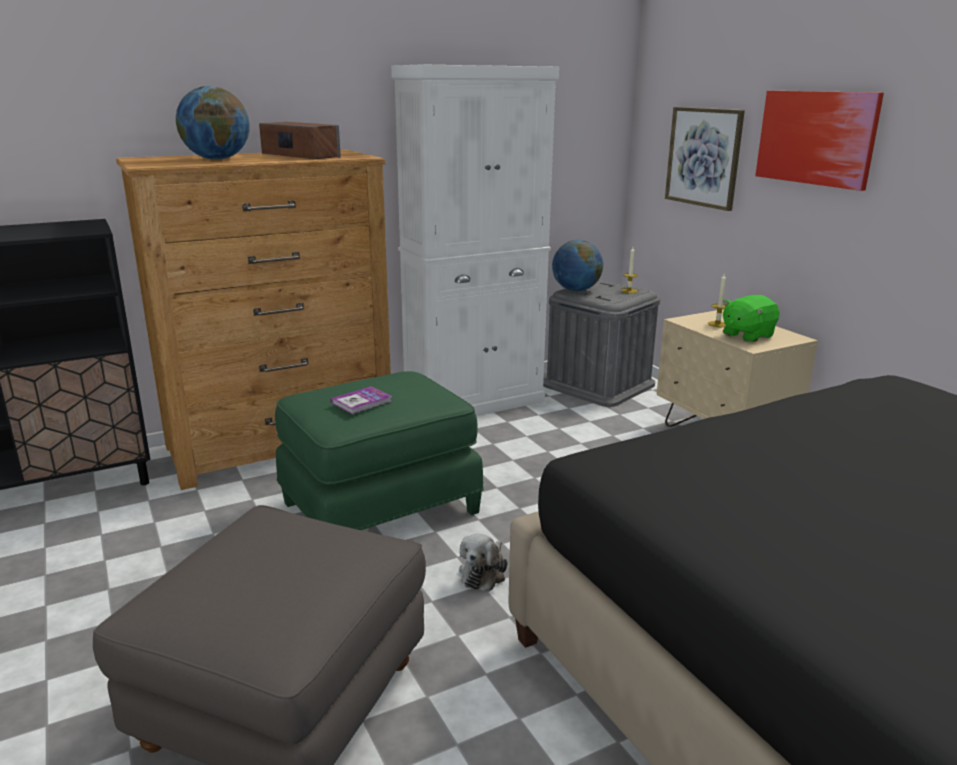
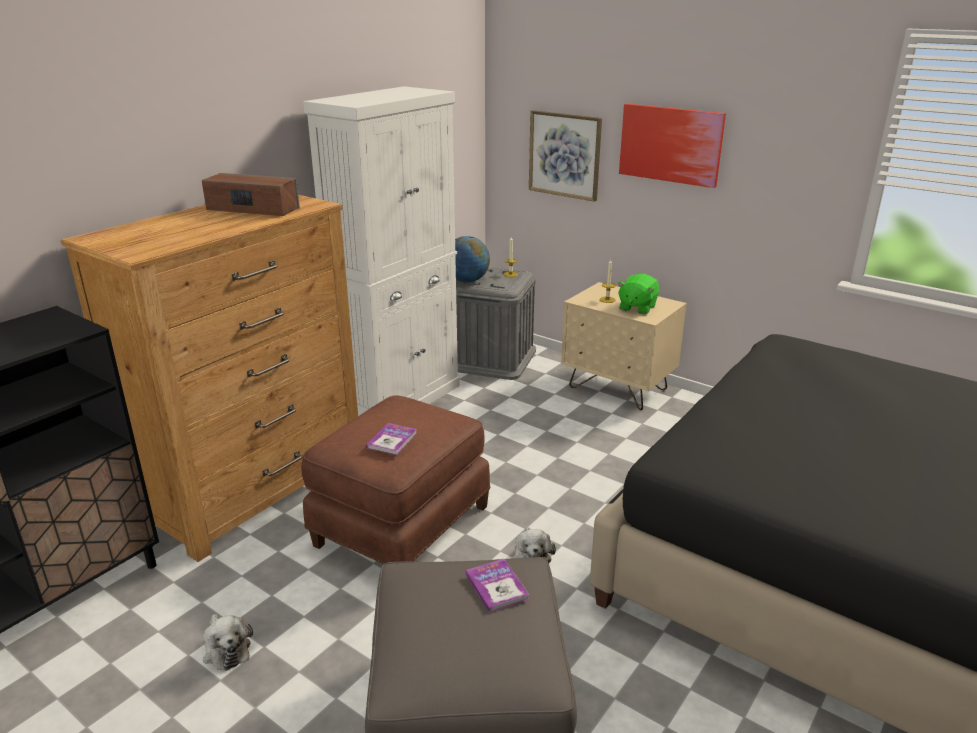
camera: 25 degrees left, 5 degrees up
globe [176,86,249,160] -> none
green ottoman [275,371,484,530] -> brown ottoman [301,395,490,564]
none -> plush toy [203,614,253,671]
none -> book [466,559,529,612]

